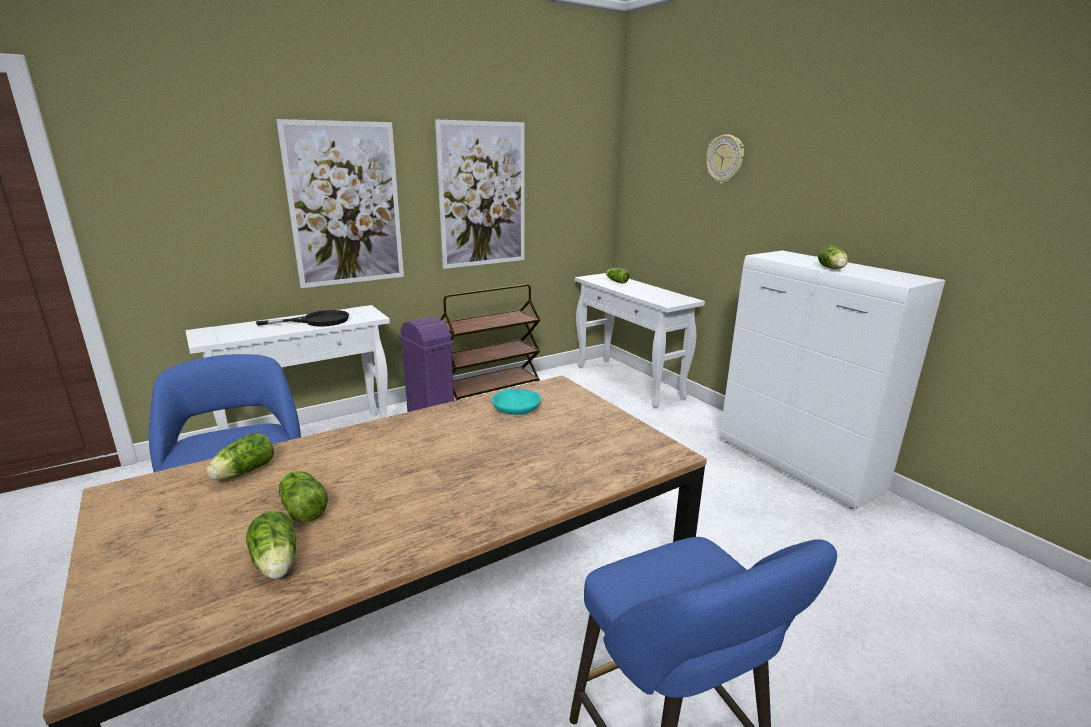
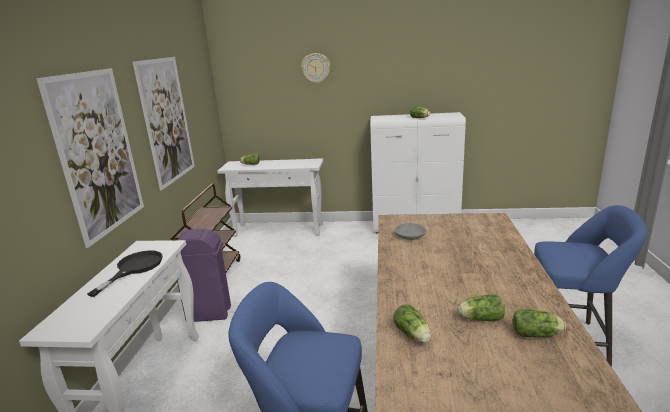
camera: 50 degrees left, 0 degrees up
turquoise bowl [492,389,541,415] -> grey bowl [395,223,426,240]

